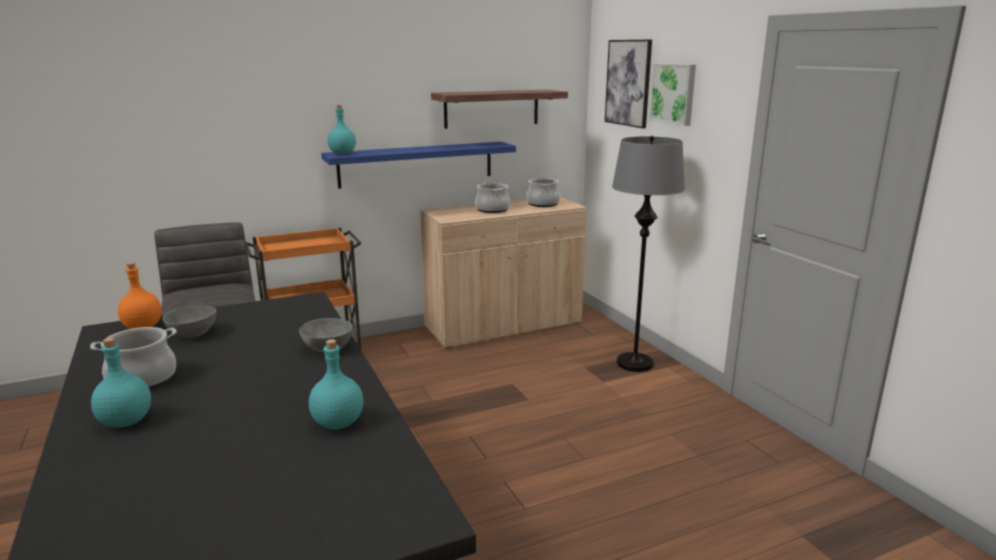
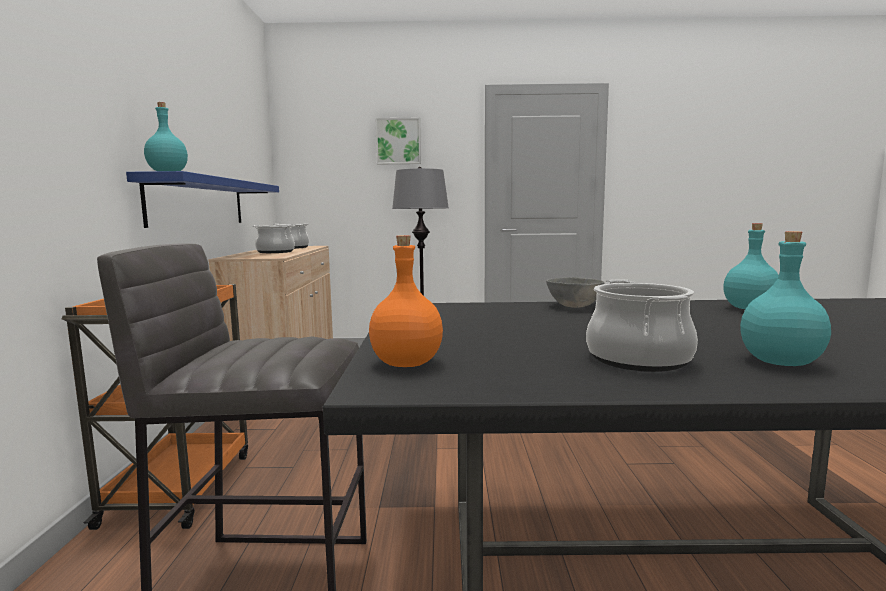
camera: 65 degrees left, 10 degrees down
grey bowl [163,306,216,338] -> none
shelf [431,90,568,129] -> none
picture [605,40,652,128] -> none

